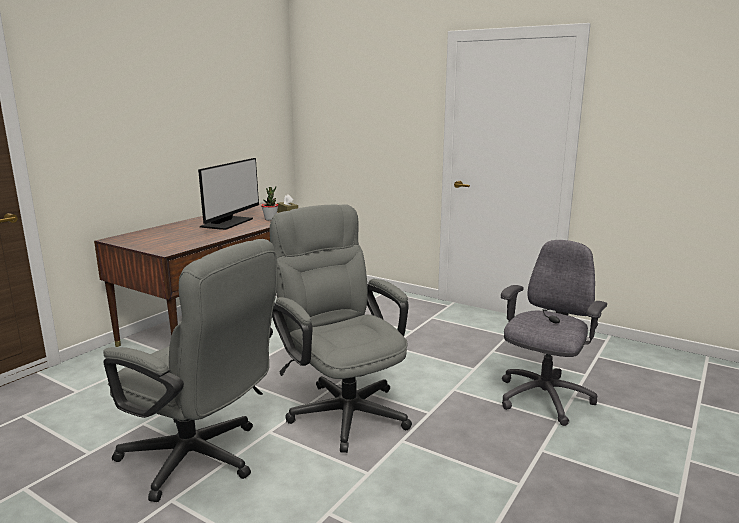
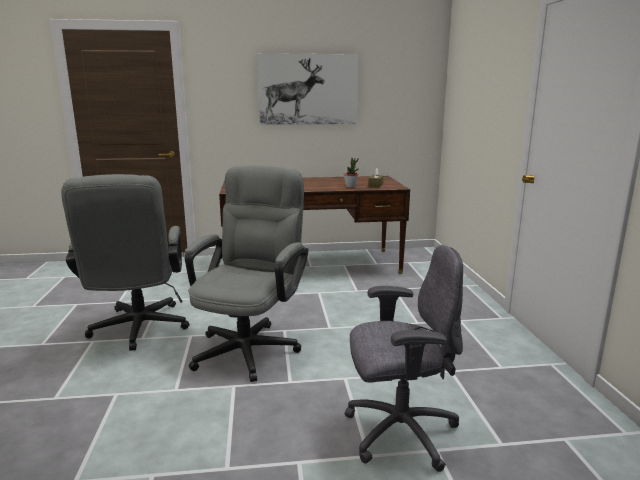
camera: 50 degrees right, 0 degrees up
monitor [198,158,259,230] -> none
none -> picture [257,53,358,125]

